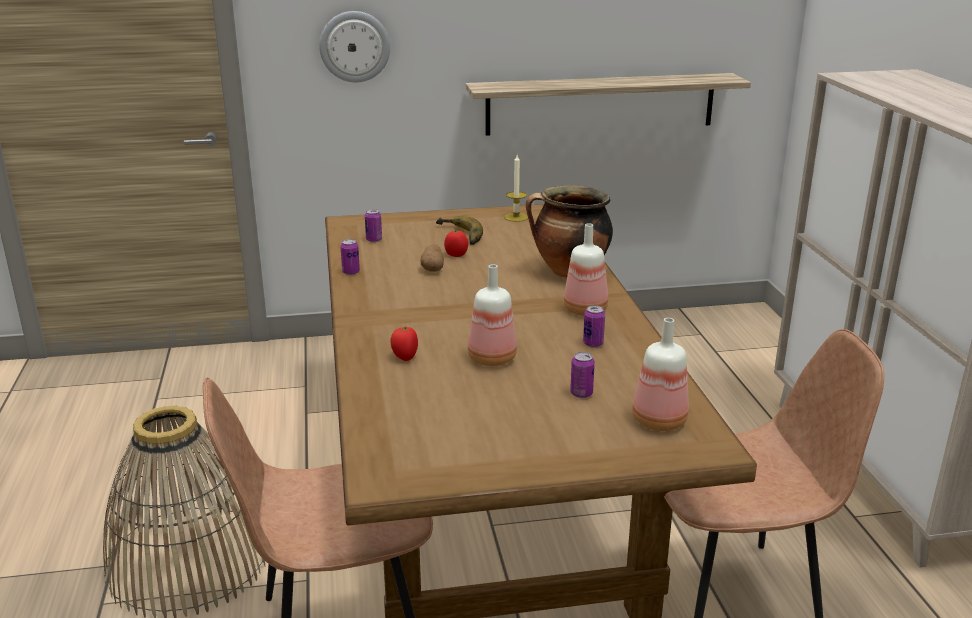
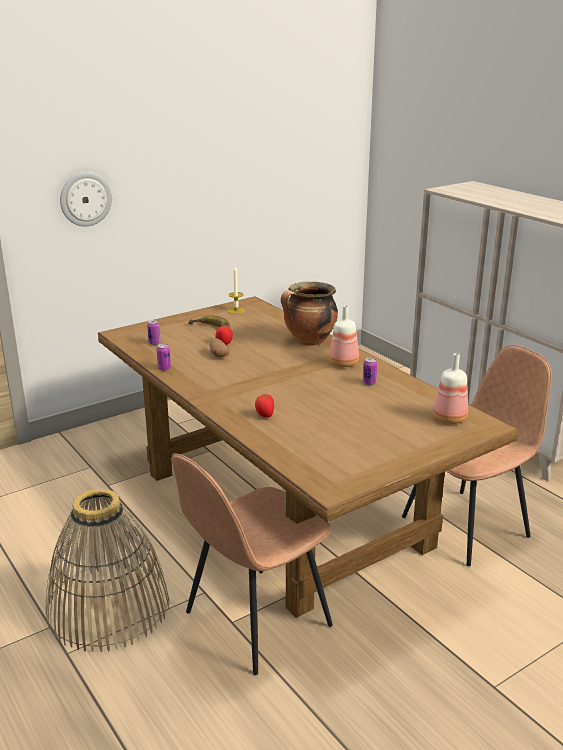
camera: 25 degrees left, 0 degrees up
shelf [466,73,751,136] -> none
bottle [468,264,517,366] -> none
can [570,352,595,398] -> none

